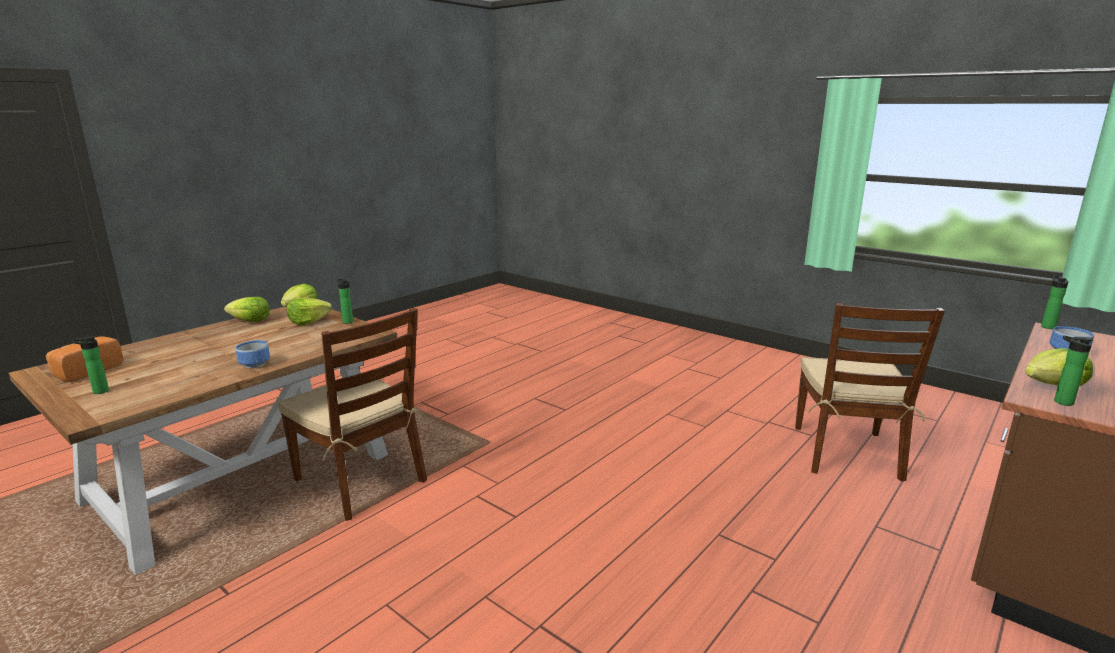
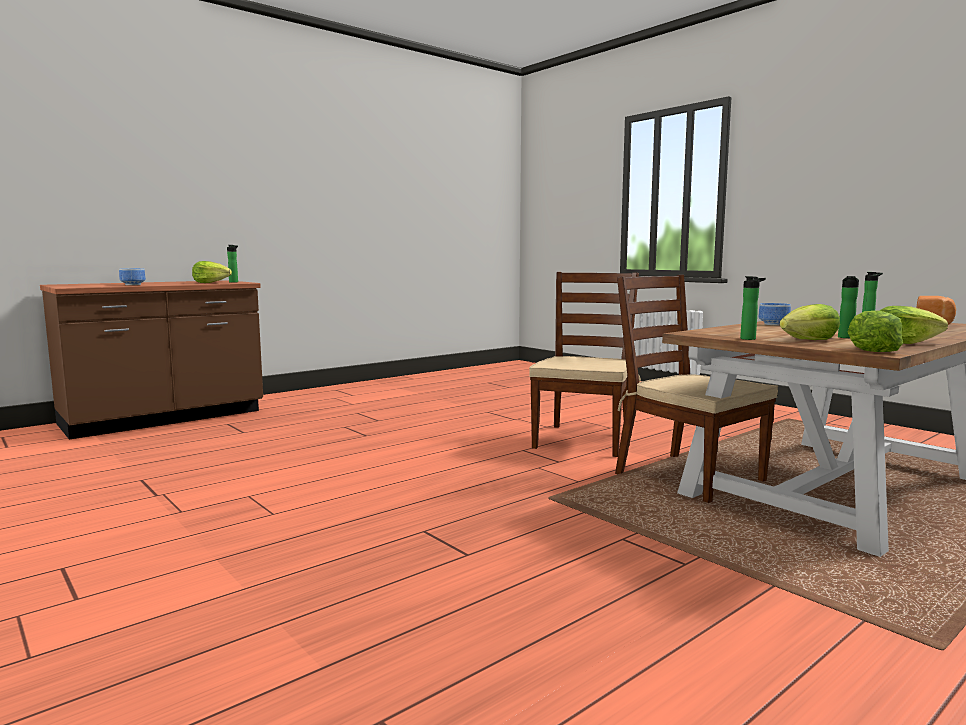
camera: 170 degrees left, 10 degrees down
brown chair [795,303,945,481] -> brown chair moved to [529,272,641,457]
bottle [1041,276,1068,329] -> bottle moved to [838,276,859,338]

